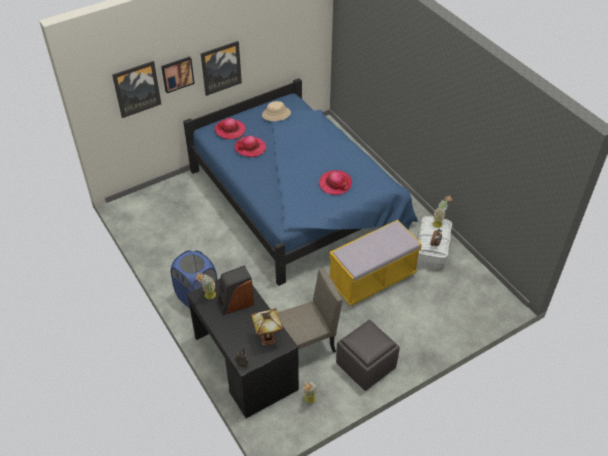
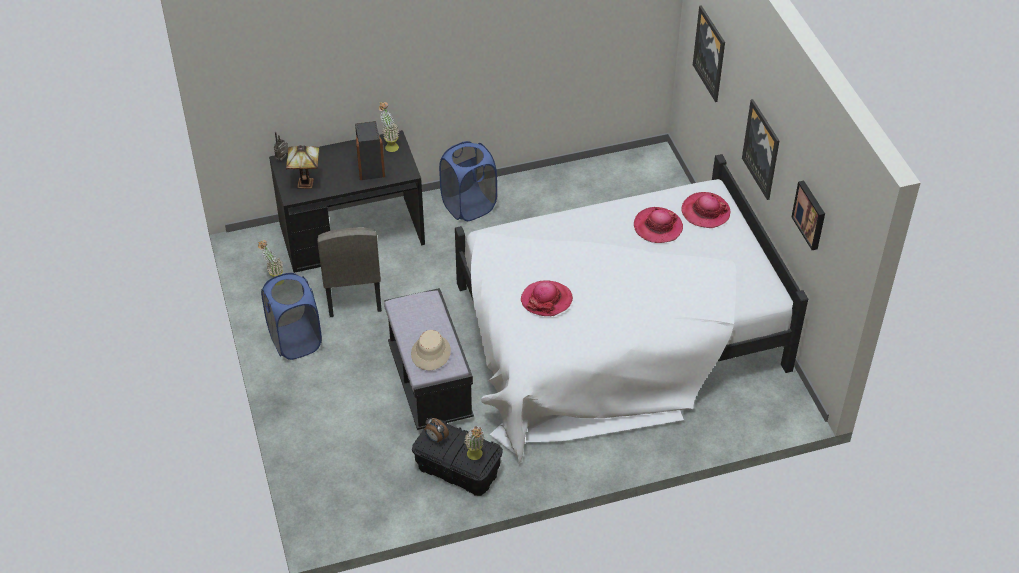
camera: 105 degrees right, 0 degrees up
picture [161,56,195,93] -> picture moved to [792,180,825,250]
blue bed [183,78,418,286] -> white bed [455,154,808,464]
beige hat [262,101,291,121] -> beige hat moved to [411,330,451,370]
yellow bench [329,220,422,306] -> black bench [384,288,474,430]
grey ottoman [336,320,400,391] -> blue laundry basket [261,273,322,360]
white storage box [417,216,452,269] -> black storage box [412,419,503,496]

